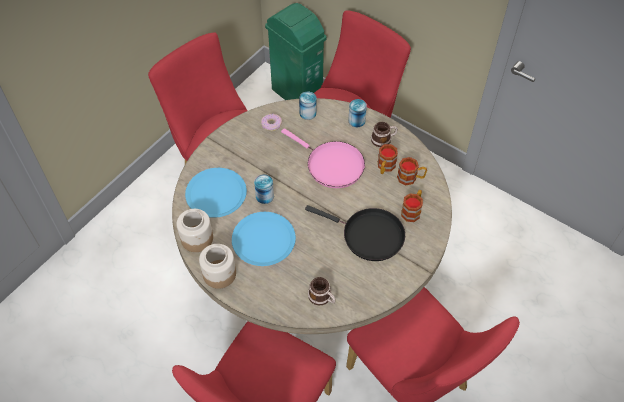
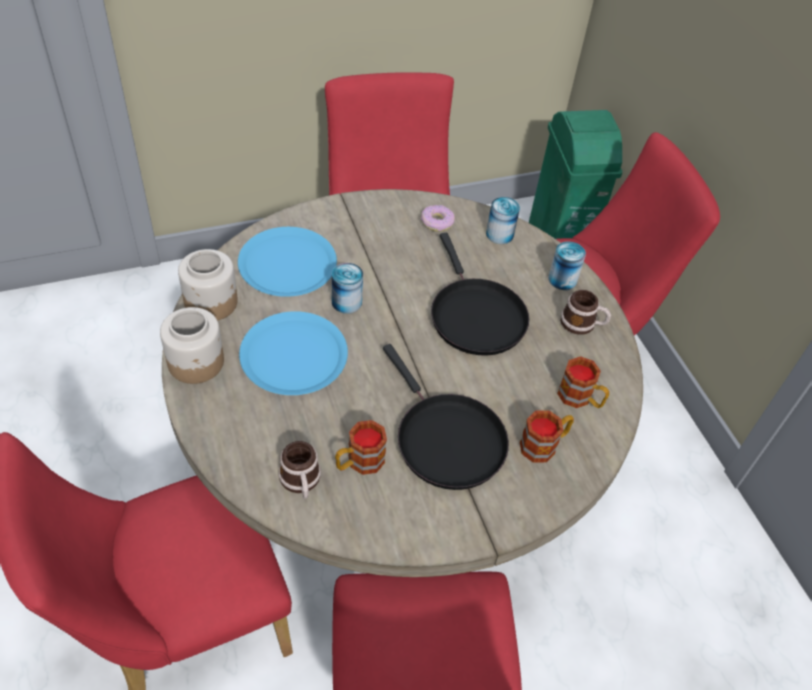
camera: 30 degrees right, 5 degrees down
pink frying pan [281,128,365,188] -> black frying pan [431,233,529,356]
mug [378,144,398,174] -> mug moved to [335,420,387,475]

